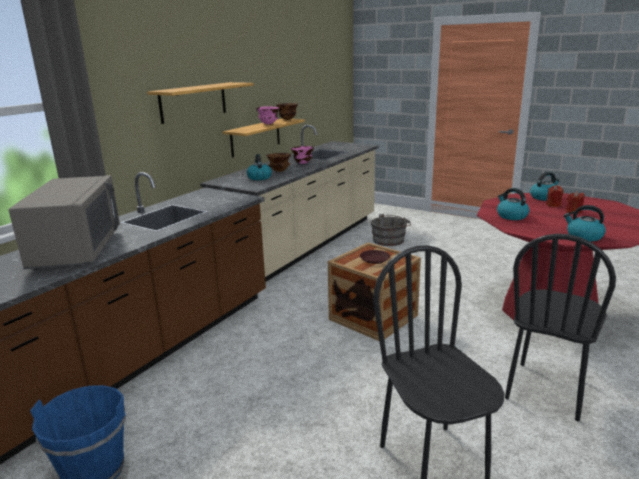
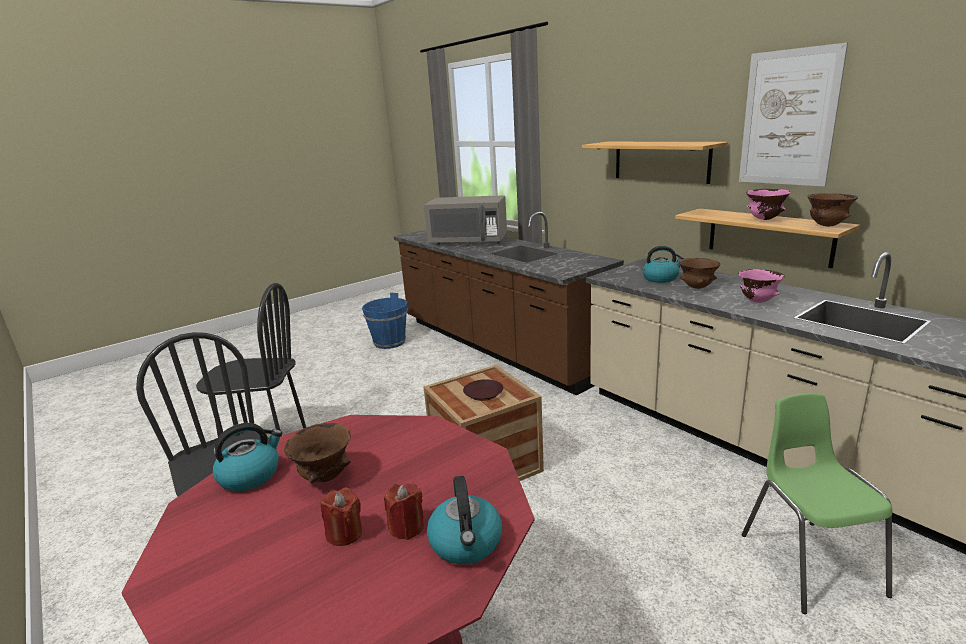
camera: 110 degrees right, 0 degrees up
grey bucket [371,214,411,246] -> green chair [742,394,893,614]
kettle [497,188,529,220] -> none
none -> brown bowl [284,423,351,483]
none -> picture [739,43,848,187]

